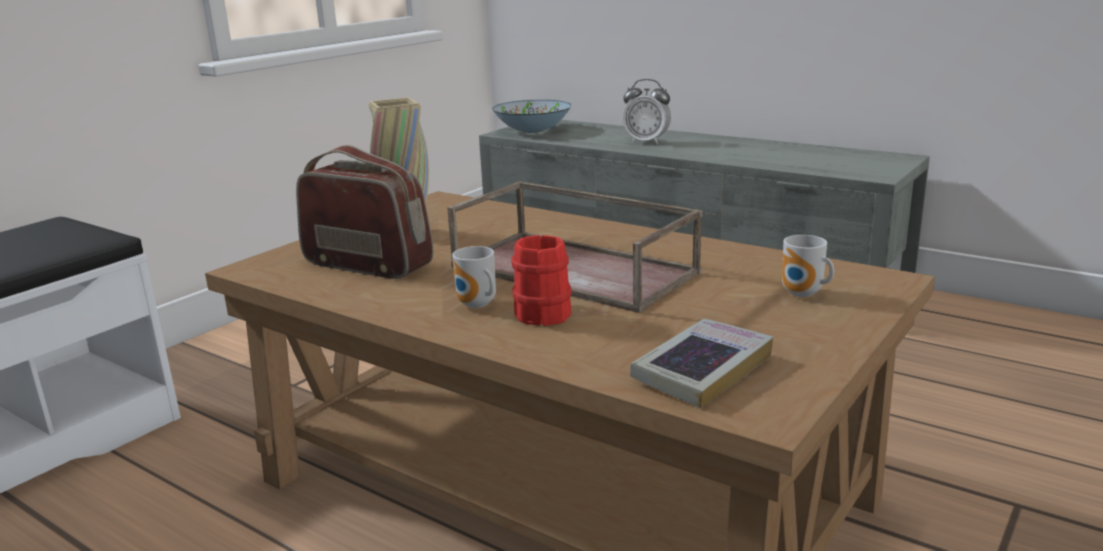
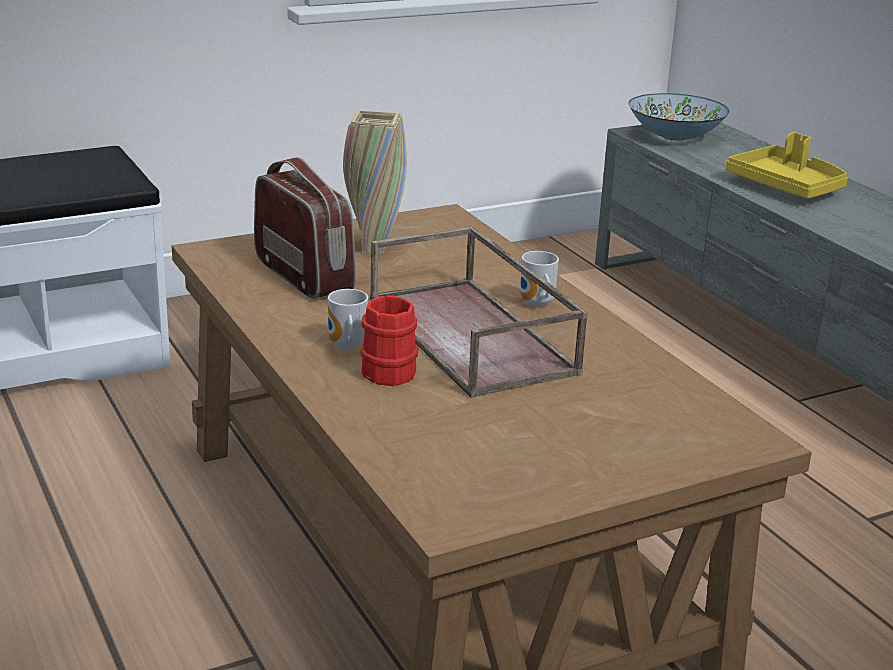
camera: 25 degrees right, 5 degrees up
alarm clock [623,79,671,144] -> yellow tray [725,132,848,199]
book [630,319,773,408] -> none
mug [782,235,834,297] -> mug moved to [520,251,559,307]

